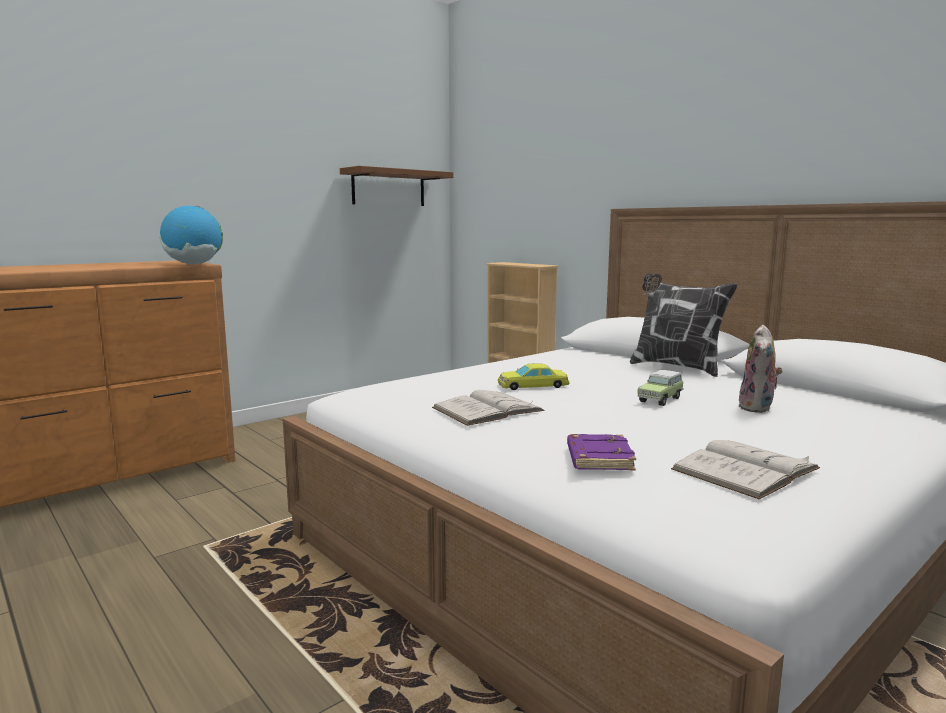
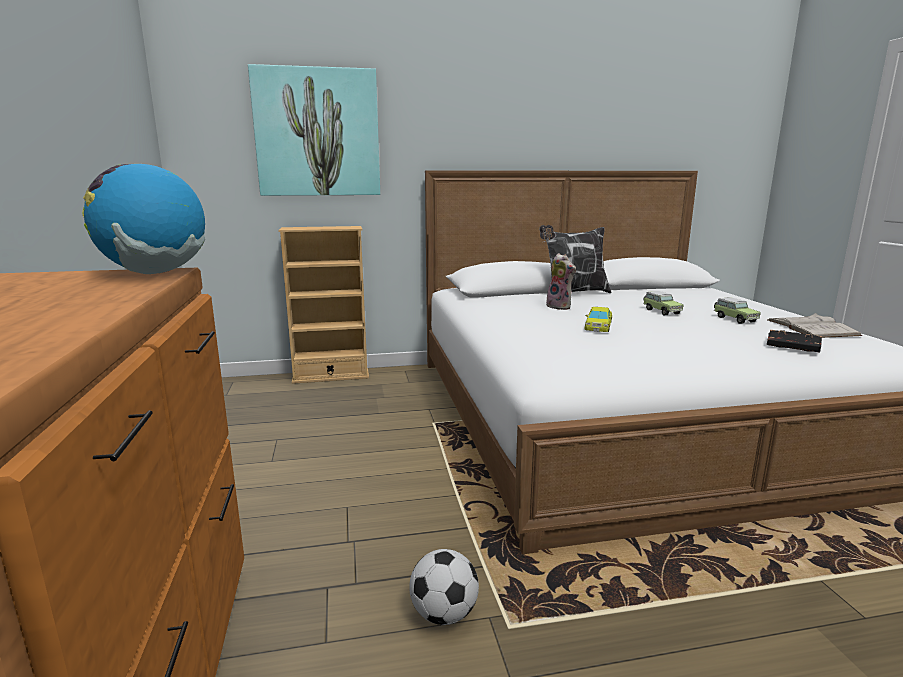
camera: 60 degrees left, 5 degrees up
brown shelf [340,166,453,206] -> none
white book [432,390,544,426] -> none
purple book [567,434,636,471] -> black book [767,330,822,352]
plush toy [739,325,782,413] -> plush toy moved to [545,253,576,310]
none -> picture [248,64,380,196]
none -> football [409,549,479,625]
none -> toy car [714,297,761,324]

